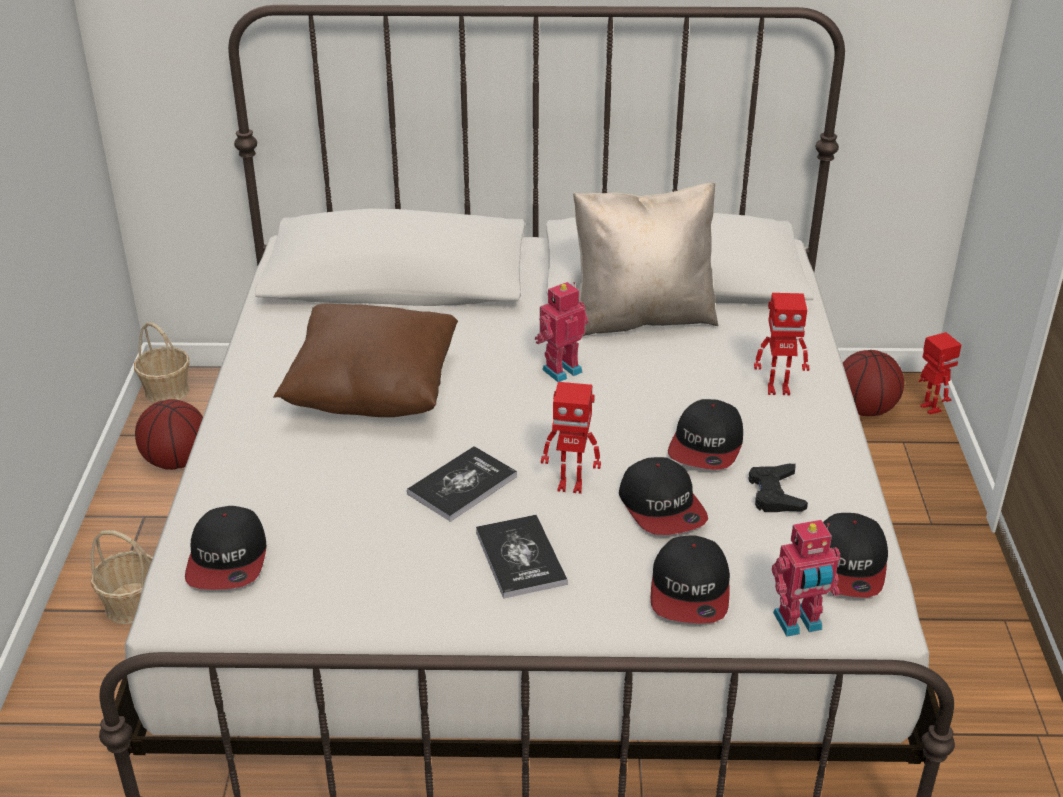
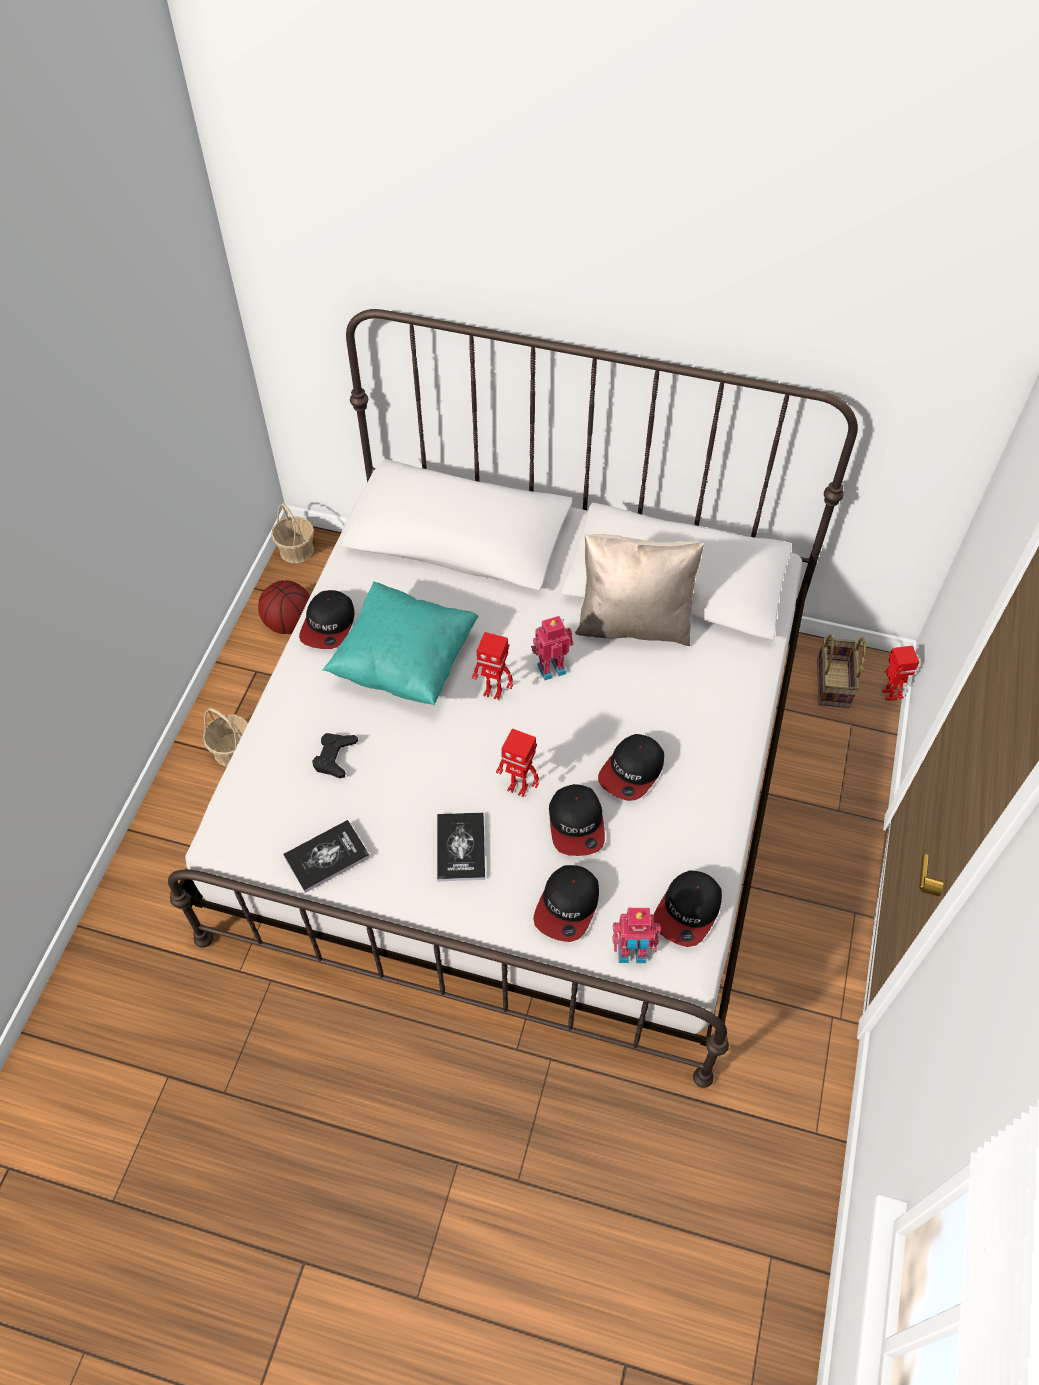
camera: 15 degrees right, 20 degrees up
cap [185,506,267,590] -> cap moved to [299,590,354,649]
brown pillow [274,303,458,417] -> turquoise pillow [322,582,479,705]
book [407,446,517,522] -> book moved to [283,820,370,893]
black game controller [748,464,808,512] -> black game controller moved to [312,733,358,778]
toy robot [754,293,809,395] -> toy robot moved to [472,632,513,700]
basketball [843,350,904,416] -> basket [817,634,866,708]

